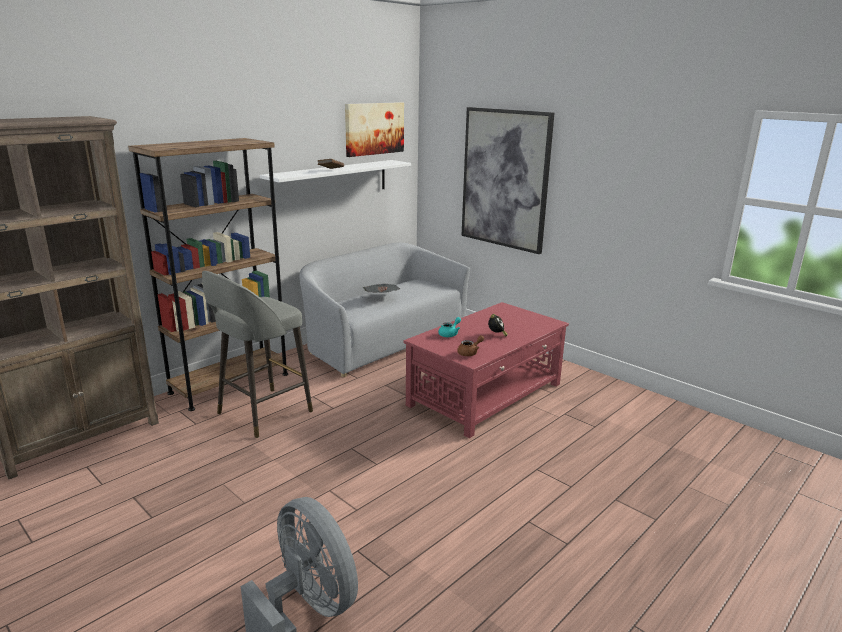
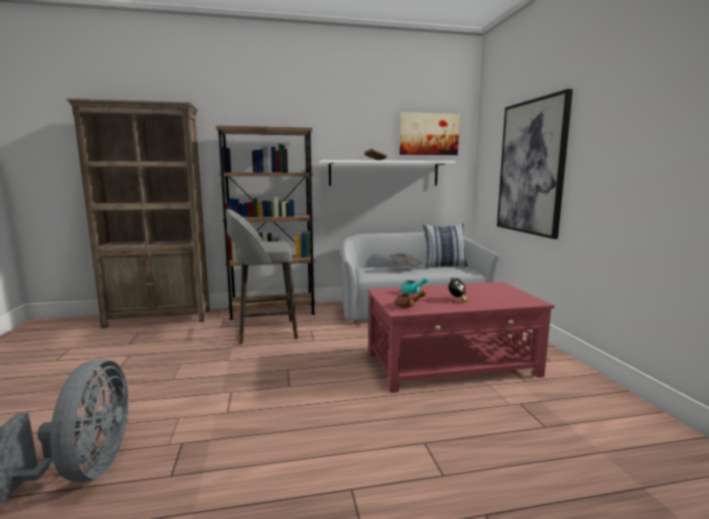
camera: 35 degrees right, 10 degrees down
none -> pillow [423,223,468,268]

